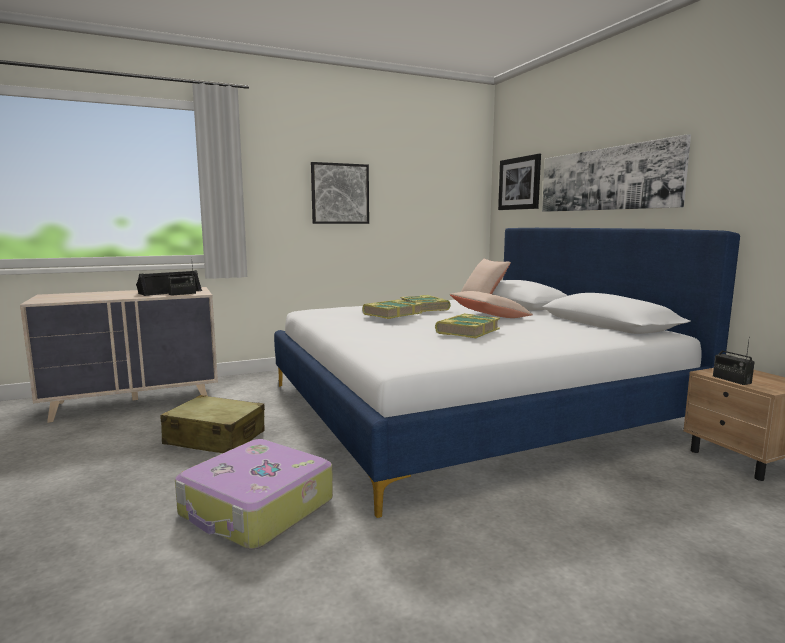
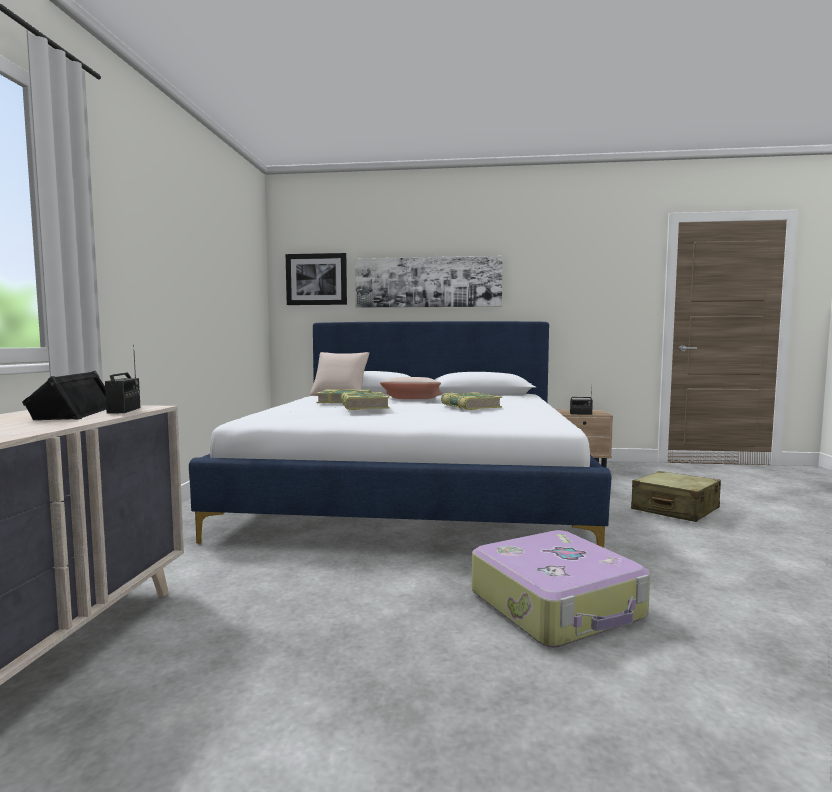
camera: 60 degrees left, 5 degrees down
beige suitcase [161,395,265,453] -> beige suitcase moved to [631,471,721,522]
picture [311,162,369,224] -> none

